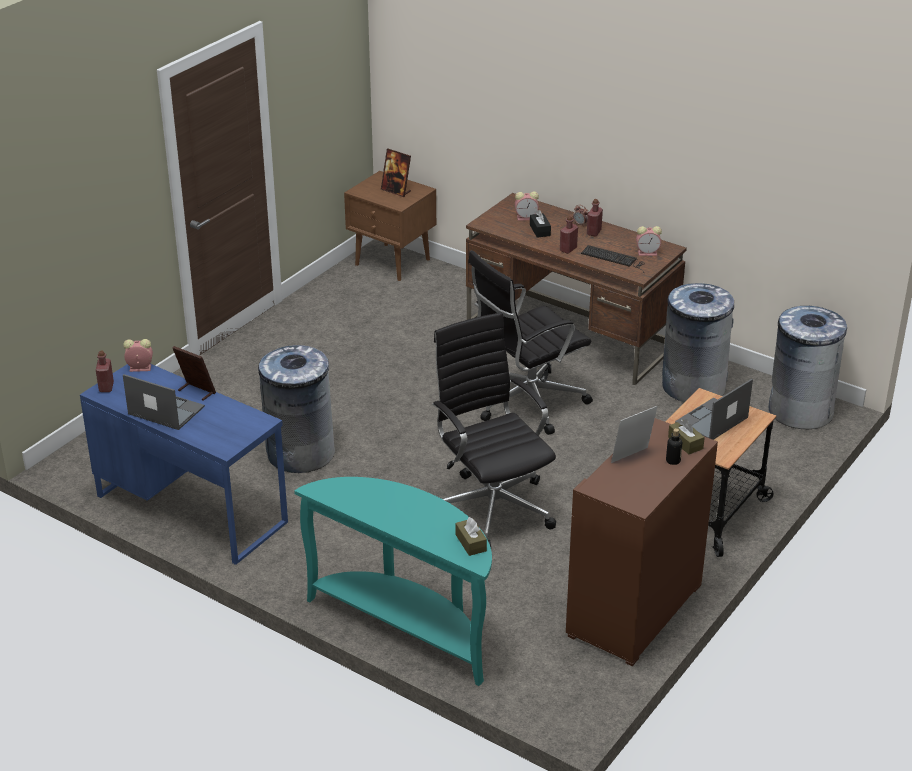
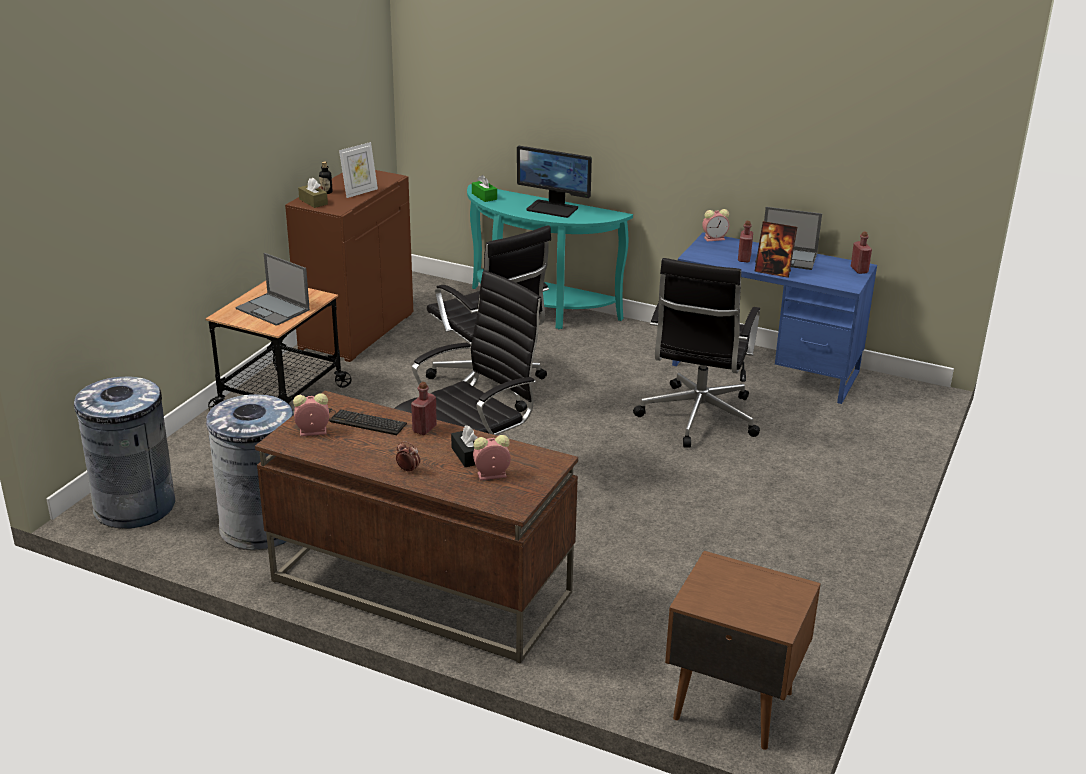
camera: 170 degrees right, 5 degrees down
alarm clock [123,339,153,372] -> alarm clock moved to [702,209,729,242]
grey trash can [258,345,335,473] -> black office chair [633,258,760,448]
picture frame [381,149,411,197] -> none
brown tissue box [455,517,487,556] -> green tissue box [472,175,497,202]
red bottle [587,199,603,236] -> red bottle moved to [738,221,753,262]
laptop [675,379,753,440] -> laptop turned 90 degrees clockwise [235,253,310,326]
none -> monitor [517,146,592,218]

